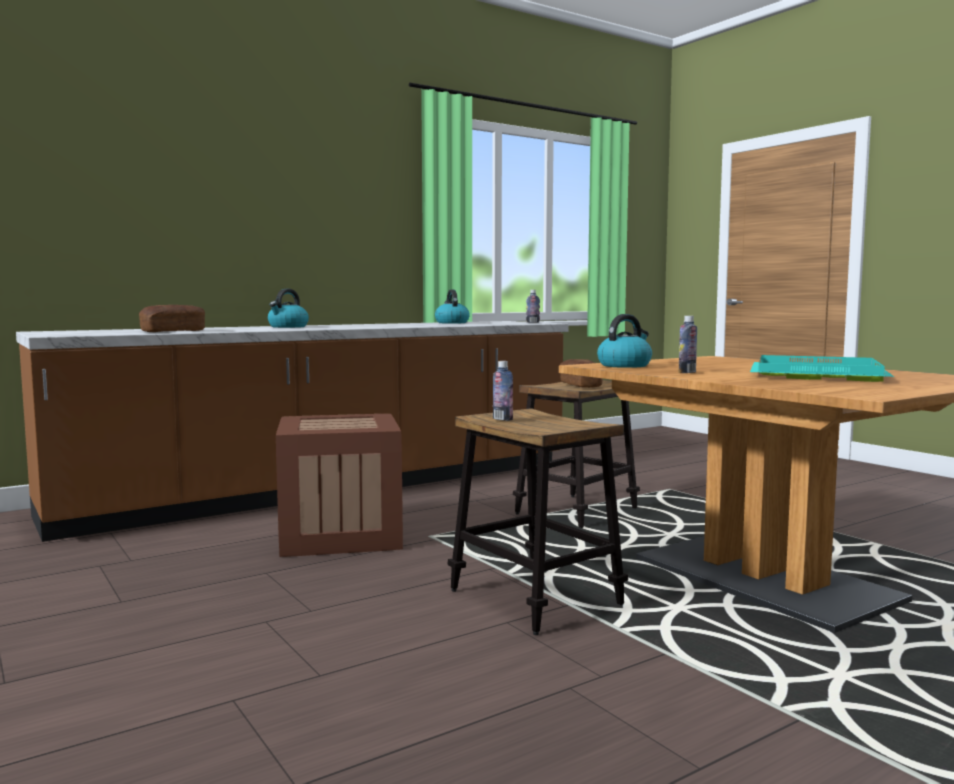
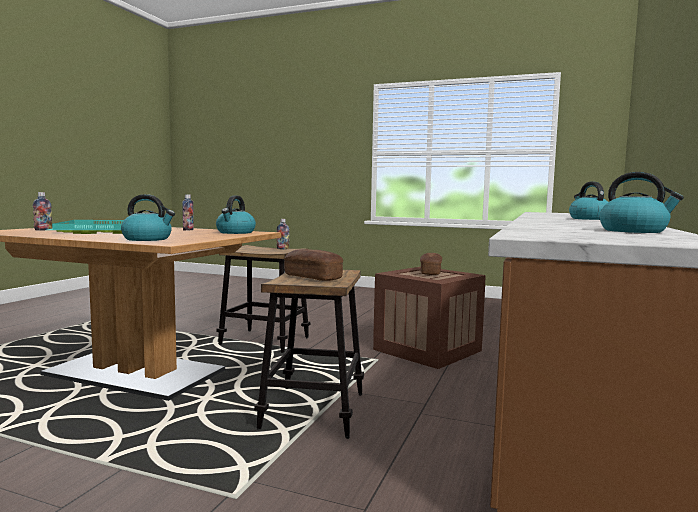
camera: 145 degrees right, 0 degrees up
bread [139,305,205,332] -> bread moved to [420,253,442,275]
bottle [526,290,540,323] -> bottle moved to [33,192,52,231]
none -> kettle [121,194,175,241]

